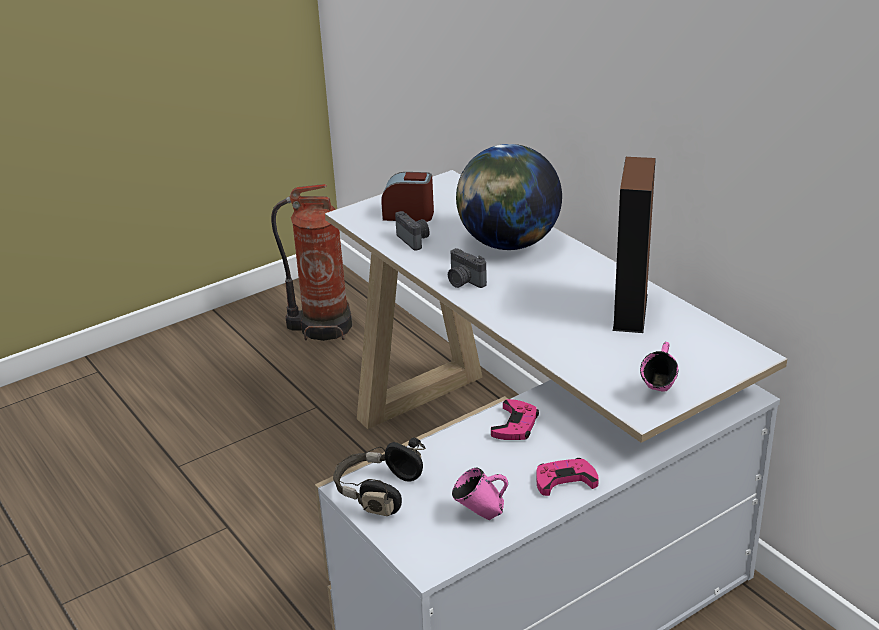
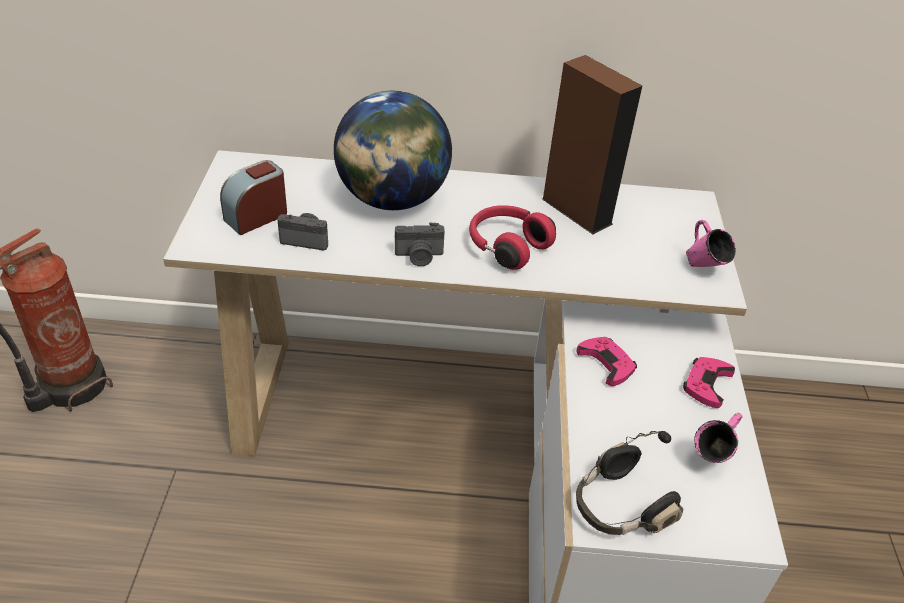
camera: 55 degrees left, 10 degrees up
none -> red headphones [469,205,556,270]

